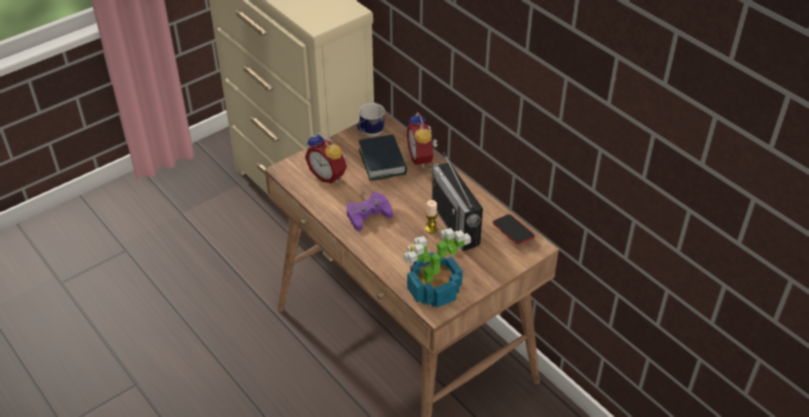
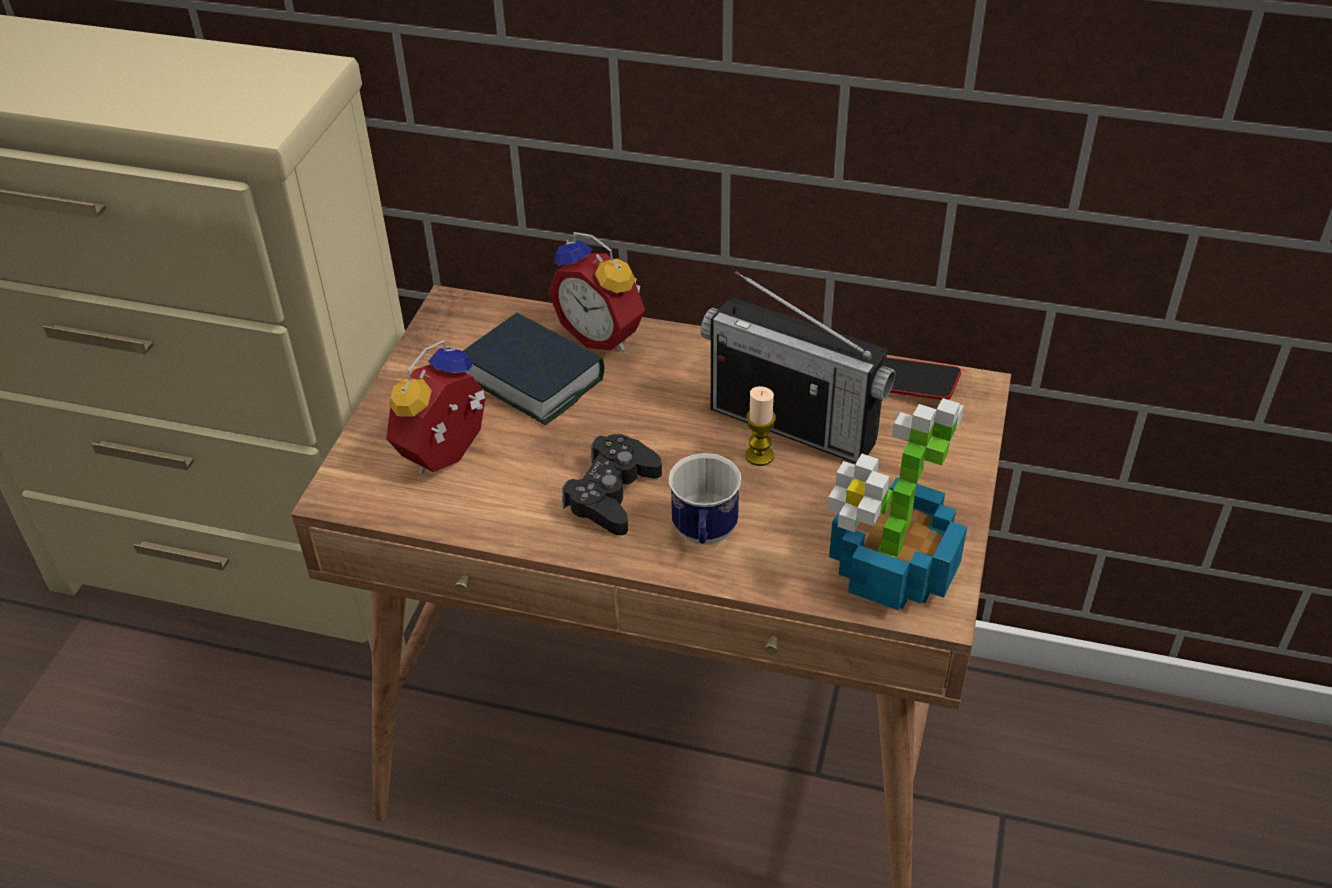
camera: 35 degrees left, 0 degrees up
alarm clock [305,132,347,183] -> alarm clock turned 120 degrees clockwise [386,340,486,474]
purple game controller [346,192,393,231] -> black game controller [562,434,662,535]
mug [358,103,385,136] -> mug moved to [669,453,741,545]

